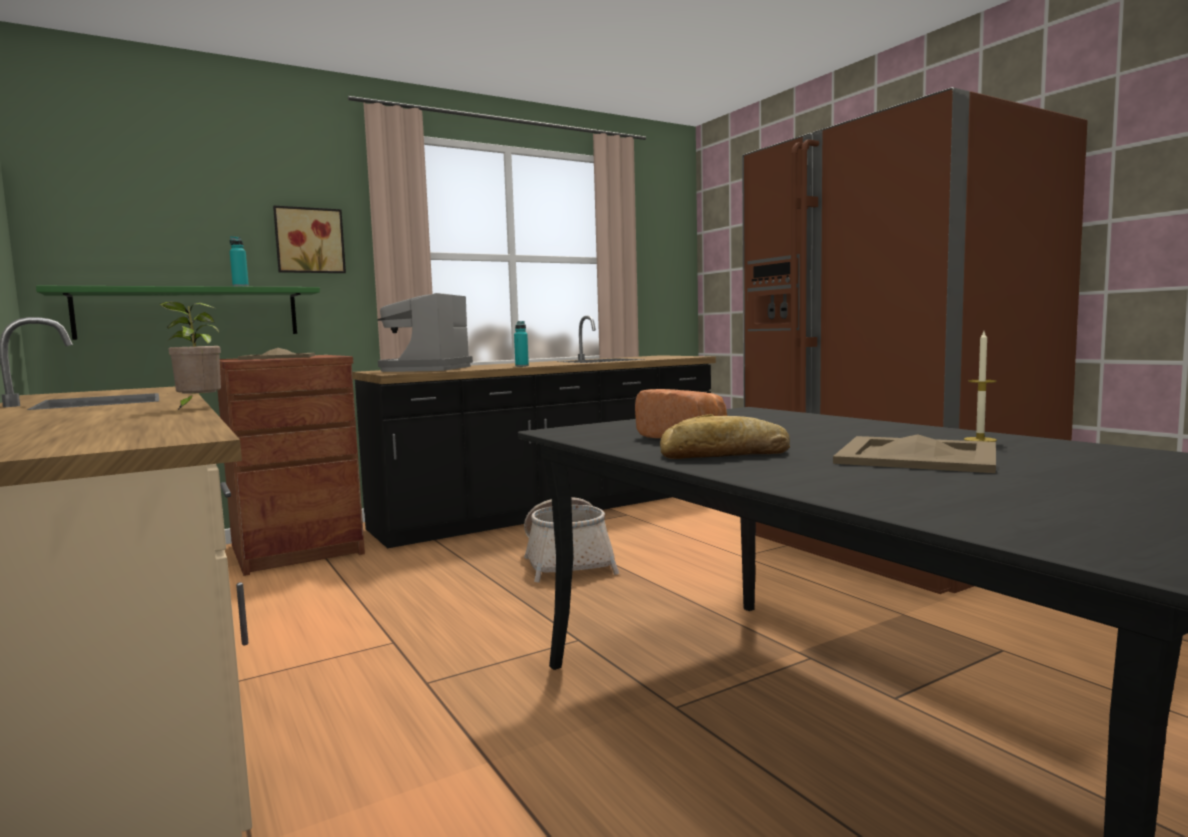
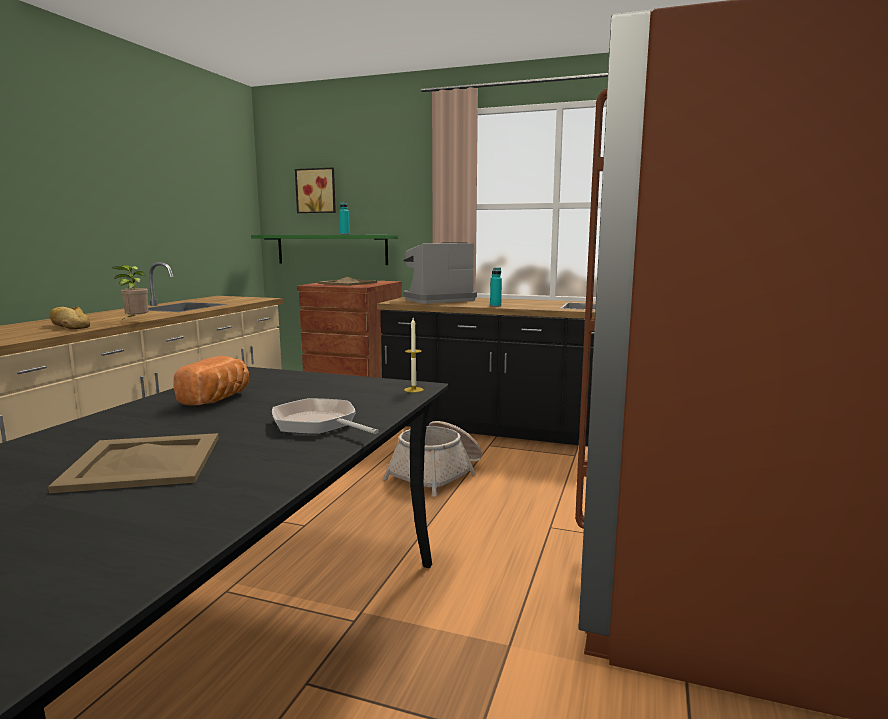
camera: 50 degrees right, 5 degrees up
picture [273,205,346,273] -> picture moved to [295,167,336,213]
bread [660,414,790,459] -> bread moved to [50,307,90,329]
candle [964,331,997,442] -> candle moved to [404,318,424,393]
none -> frying pan [272,398,379,434]

